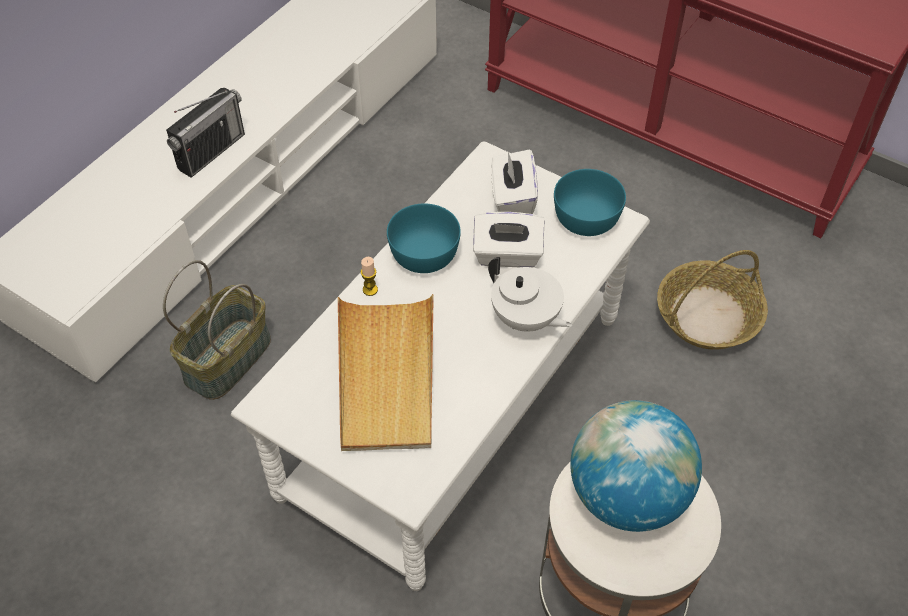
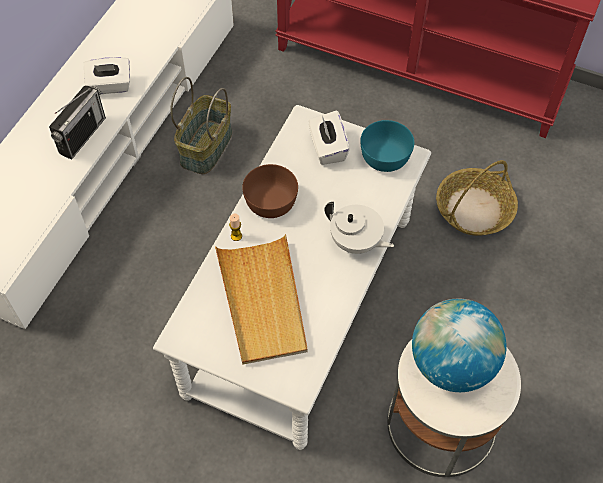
camera: 10 degrees left, 5 degrees up
basket [163,260,271,400] -> basket moved to [170,77,232,174]
turquoise bowl [387,204,461,273] -> brown bowl [242,164,298,218]
white tissue box [473,212,544,267] -> white tissue box moved to [84,57,130,94]

